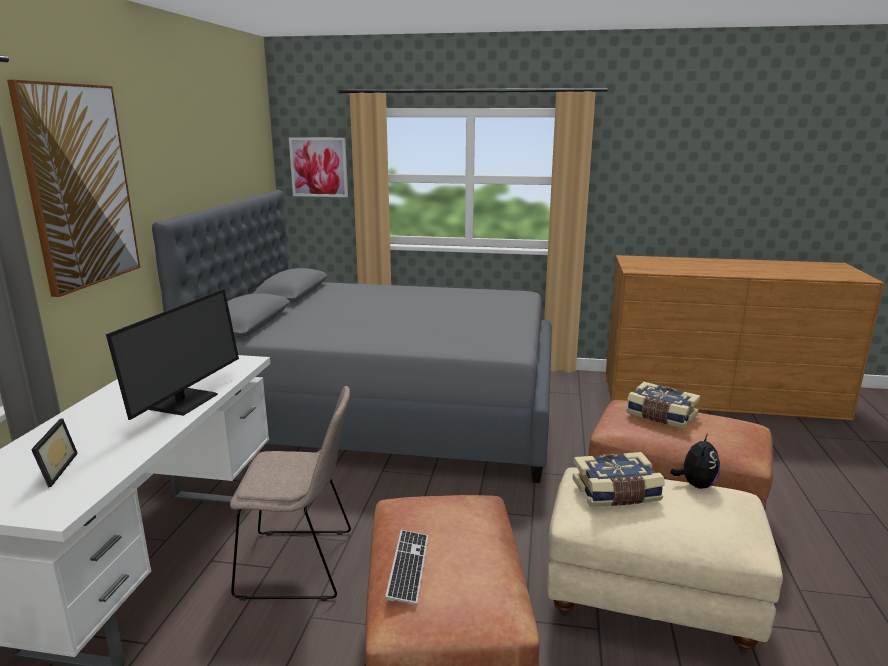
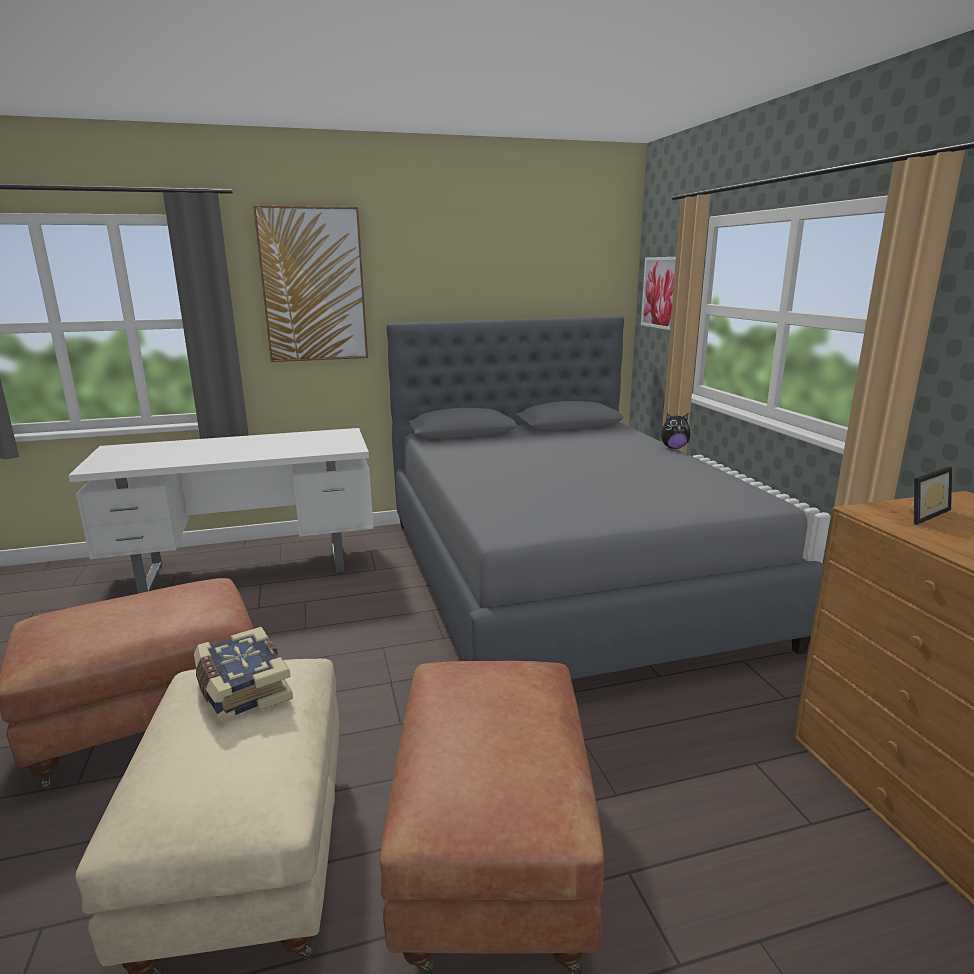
camera: 65 degrees right, 0 degrees up
picture frame [31,418,78,488] -> picture frame moved to [909,466,952,525]
monitor [106,289,239,420] -> none
beige chair [230,386,351,601] -> none
keyboard [385,530,428,605] -> none
book [626,382,701,429] -> none
plush toy [670,434,720,489] -> plush toy moved to [661,413,690,449]

